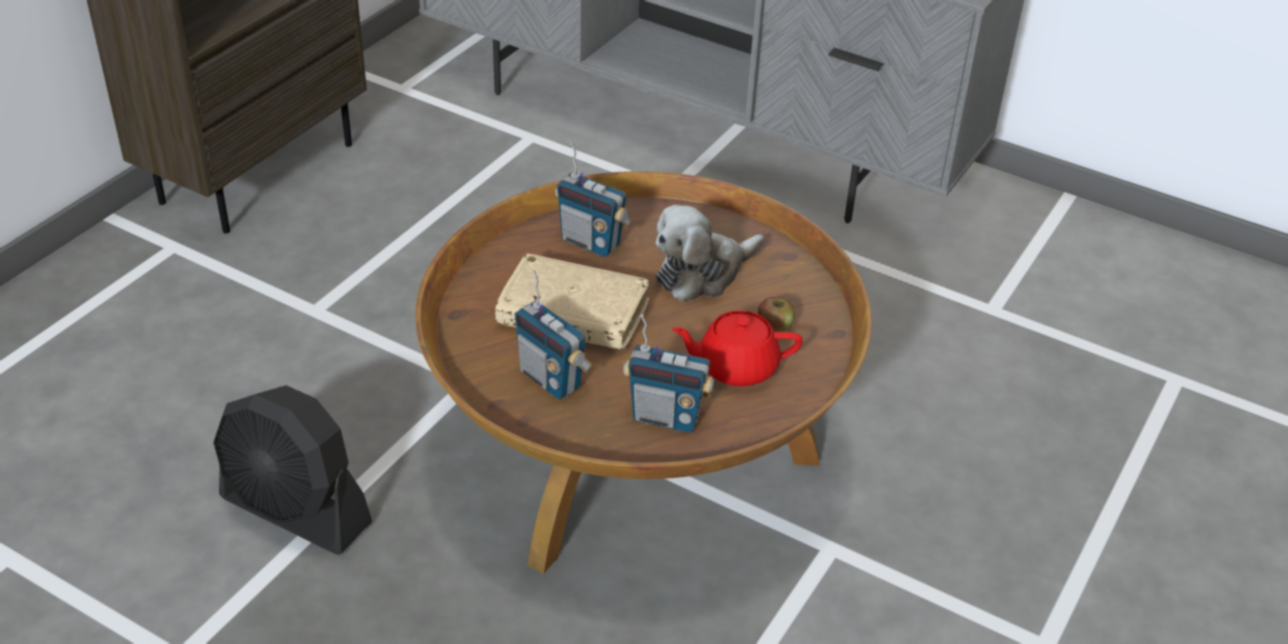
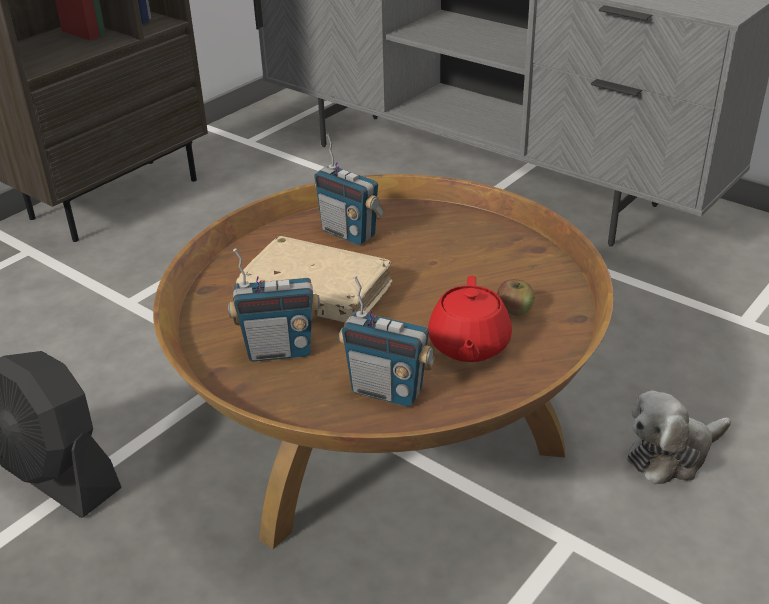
camera: 10 degrees right, 5 degrees down
radio [515,270,593,400] -> radio turned 60 degrees counterclockwise [228,248,320,362]
plush toy [656,204,764,302] -> plush toy moved to [627,390,731,484]
red teapot [671,311,803,387] -> red teapot turned 90 degrees counterclockwise [428,276,512,362]

